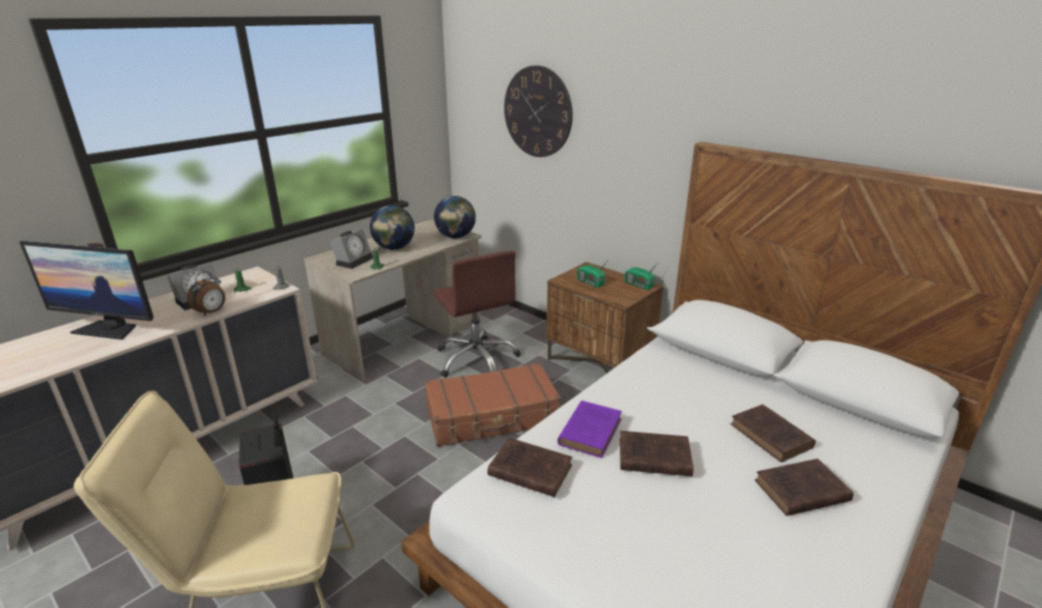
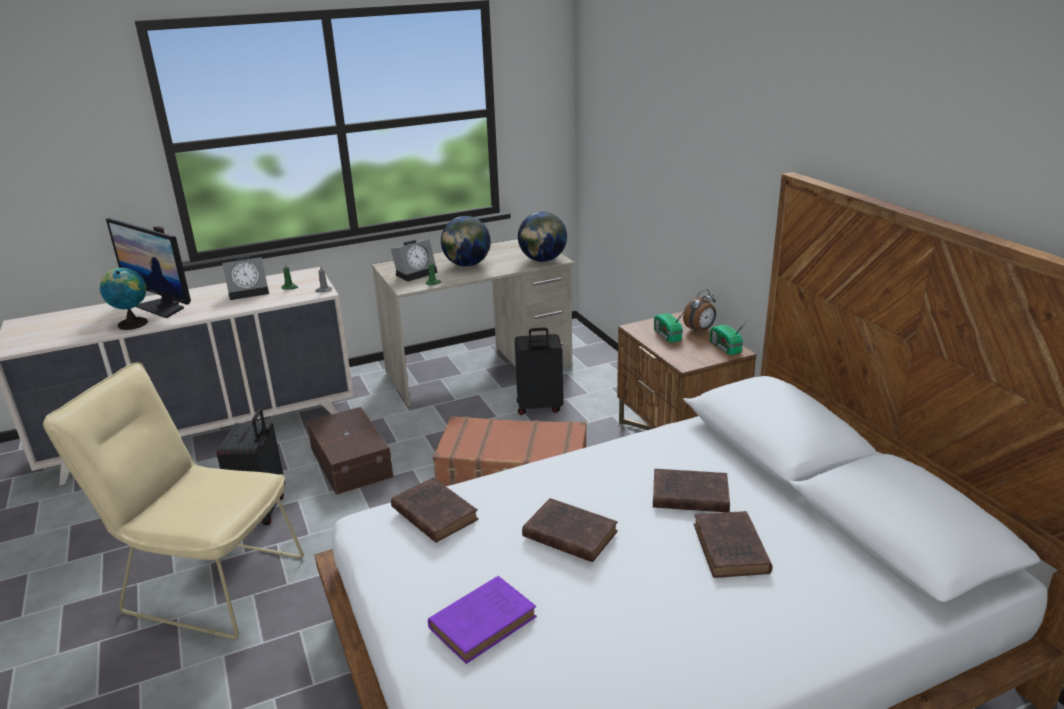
camera: 25 degrees right, 0 degrees up
alarm clock [187,271,225,316] -> alarm clock moved to [683,289,716,333]
brown office chair [433,250,521,378] -> black suitcase [515,327,563,415]
wall clock [504,65,573,157] -> none
purple book [557,401,622,458] -> purple book moved to [428,576,537,664]
brown book [755,459,853,516] -> brown book moved to [653,469,730,512]
none -> globe [100,267,148,330]
none -> brown storage box [307,407,393,495]

